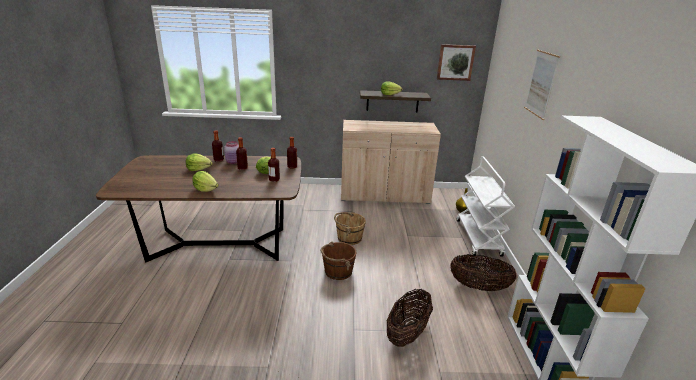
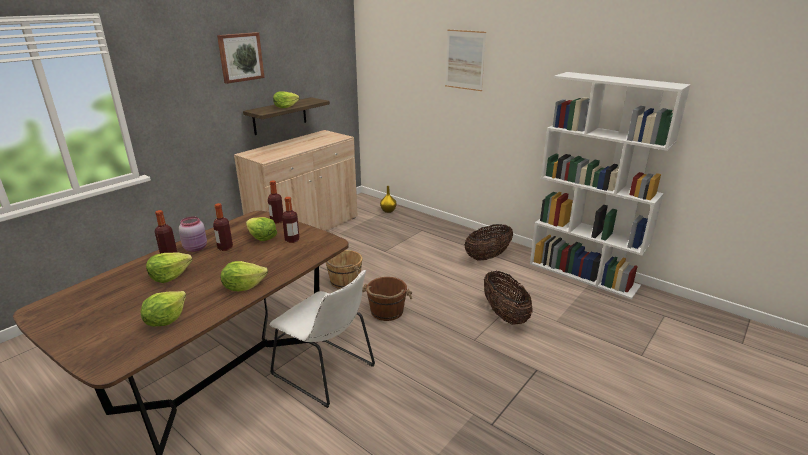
camera: 50 degrees left, 0 degrees up
picture [437,44,476,81] -> picture moved to [217,32,264,84]
white cart [457,156,515,256] -> none
none -> lettuce [140,291,186,327]
none -> white chair [269,270,375,408]

